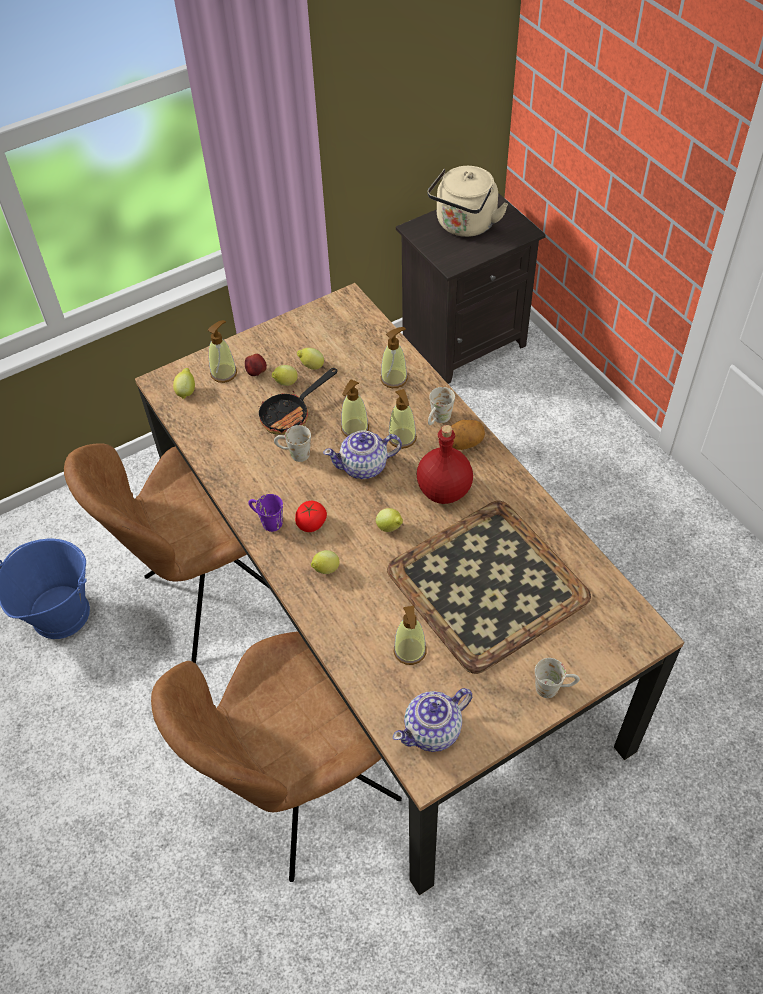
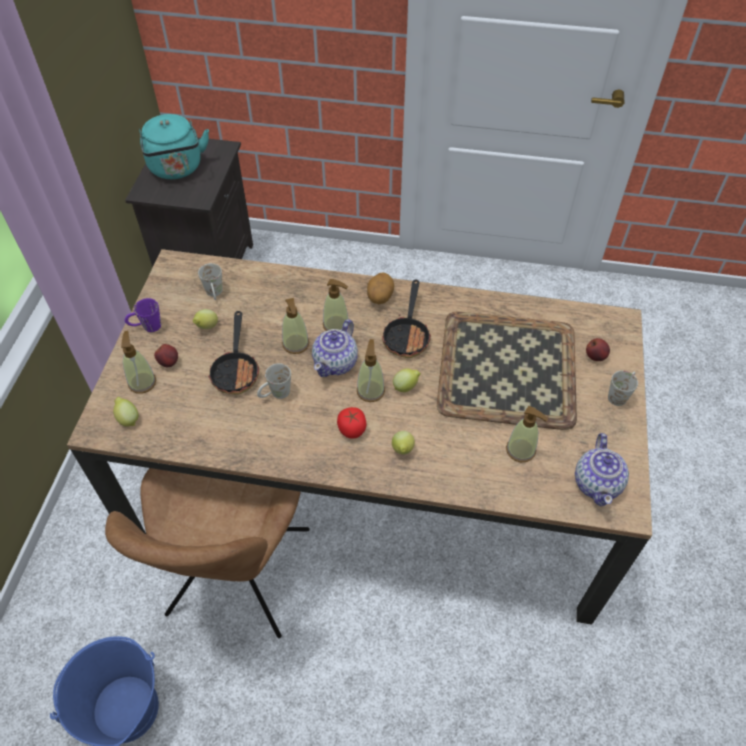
camera: 50 degrees left, 0 degrees up
brown chair [151,631,402,882] -> none
purple mug [248,494,283,532] -> purple mug moved to [125,298,161,332]
lemon [272,365,298,386] -> none
soap dispenser [380,327,408,388] -> soap dispenser moved to [357,339,385,402]
red bottle [416,425,473,504] -> frying pan [382,280,431,358]
beige kettle [427,166,508,237] -> turquoise kettle [139,114,209,179]
white mug [428,387,455,425] -> white mug moved to [198,263,223,300]
none -> apple [586,338,610,361]

